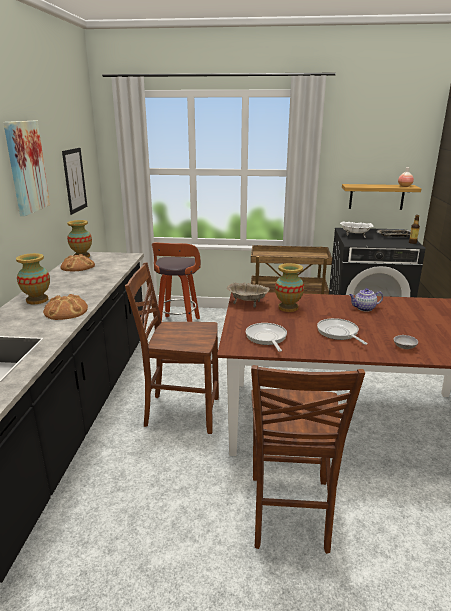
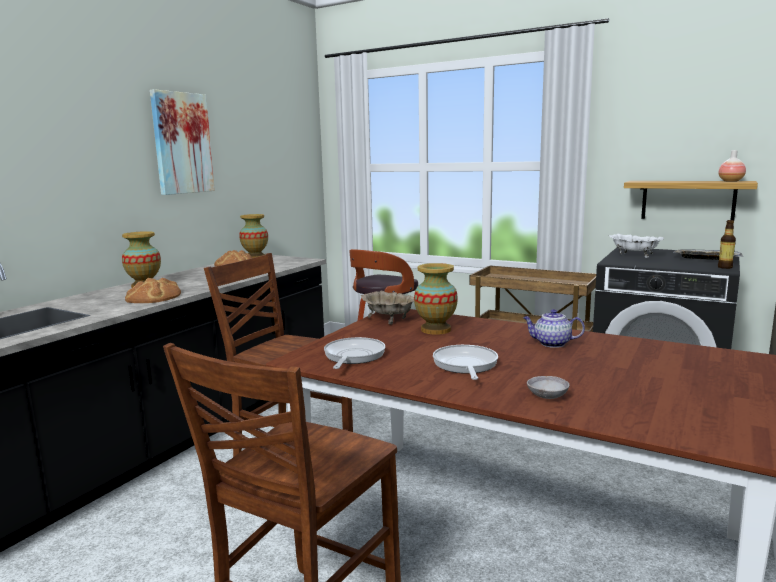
camera: 25 degrees right, 10 degrees down
picture [62,148,87,215] -> none

